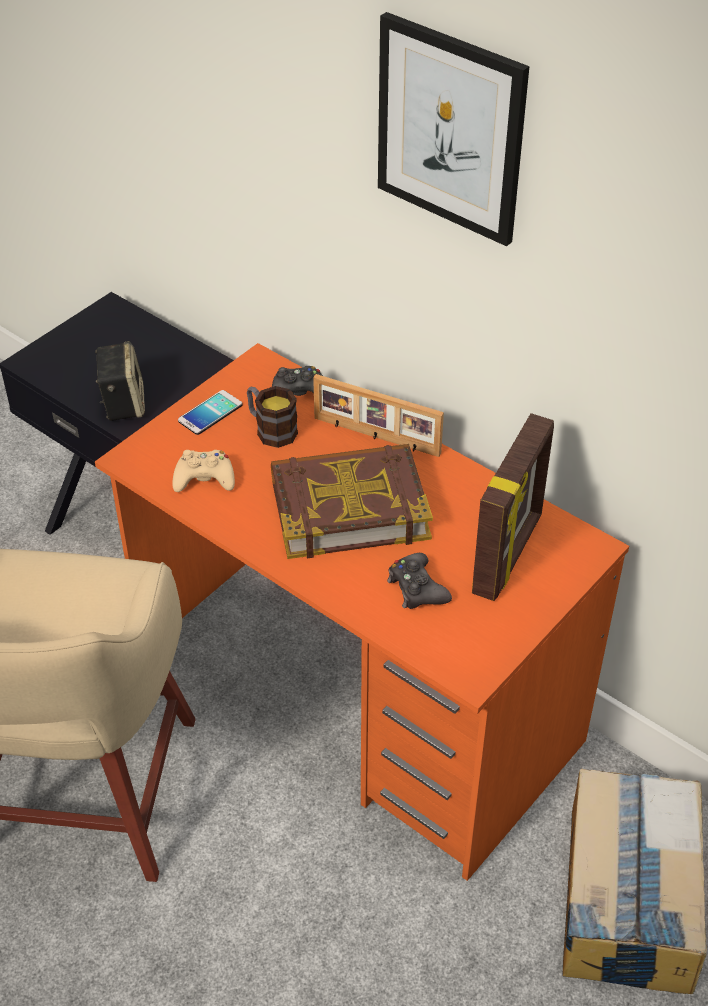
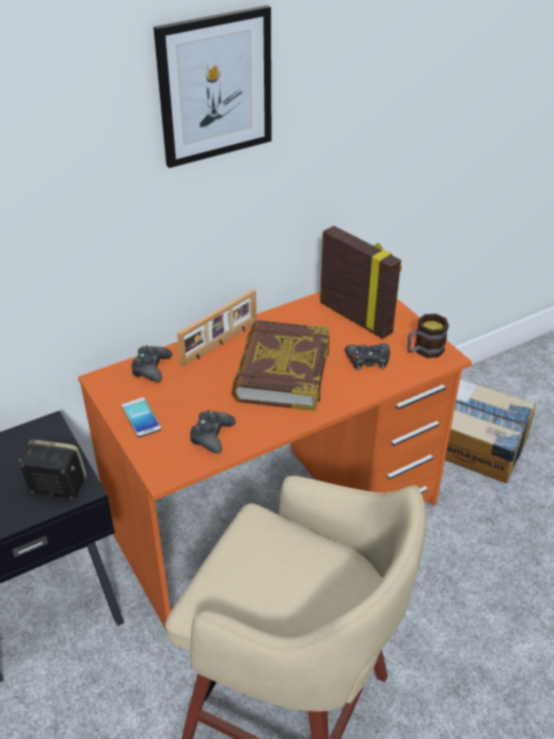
camera: 70 degrees left, 5 degrees down
beige game controller [172,450,235,492] -> black game controller [190,410,236,453]
mug [247,386,298,448] -> mug moved to [407,314,449,358]

